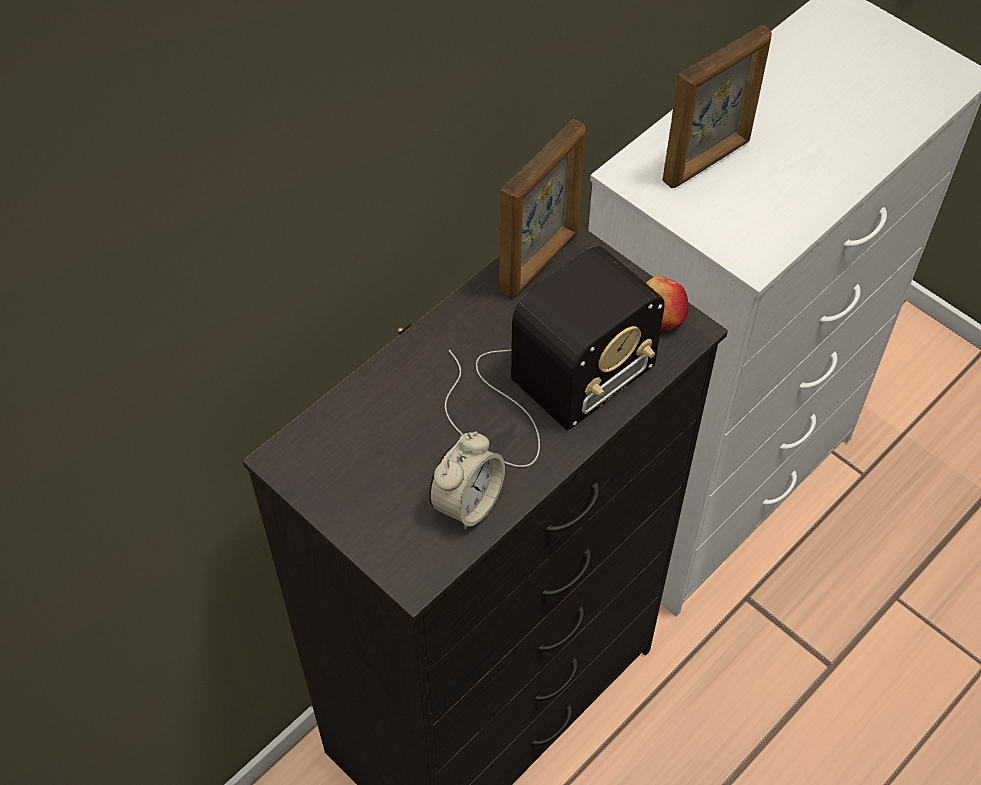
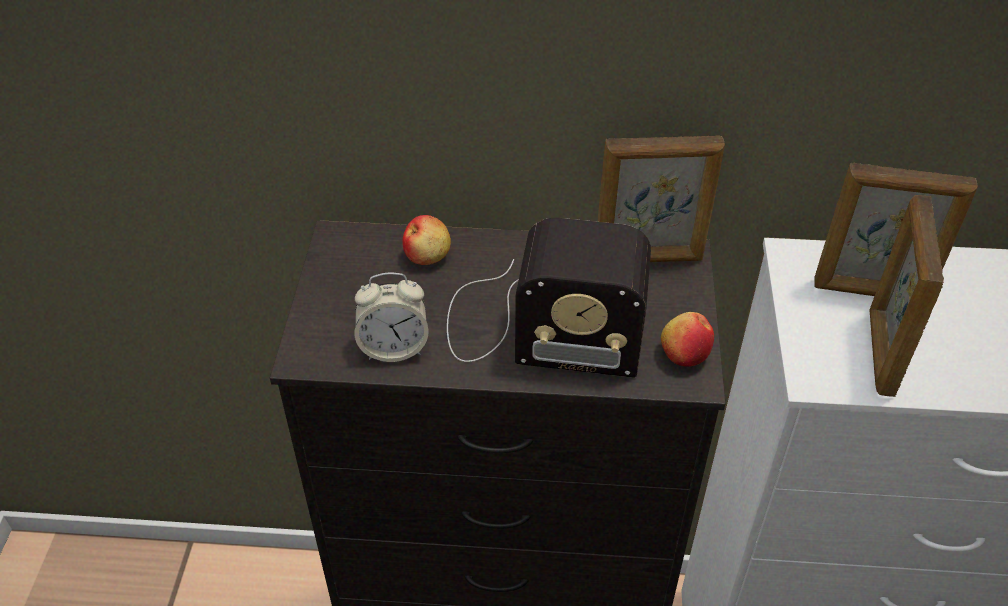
camera: 50 degrees right, 10 degrees down
none -> apple [402,215,451,265]
none -> picture frame [870,195,944,397]

